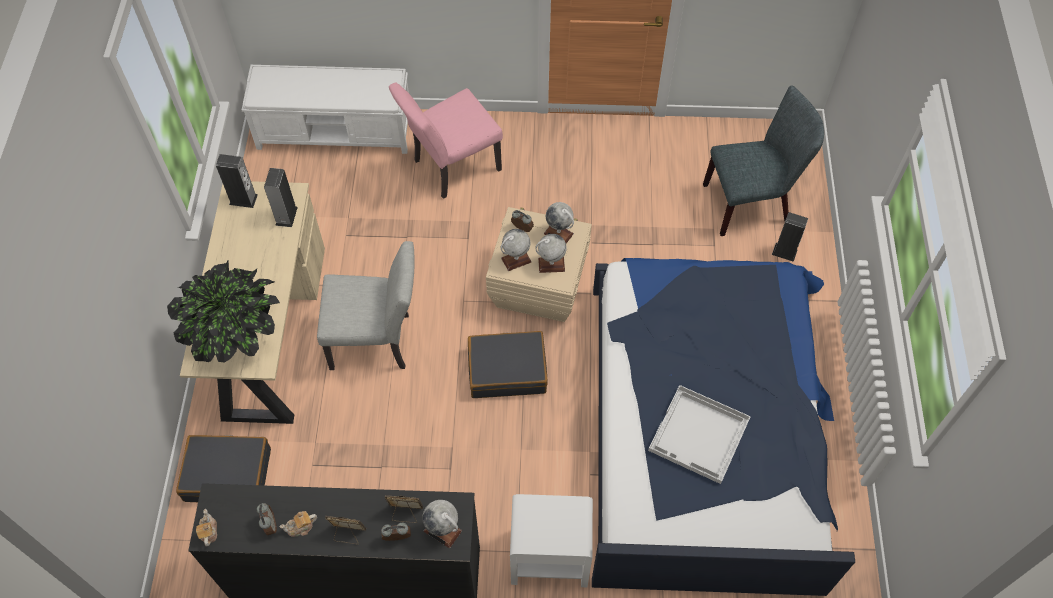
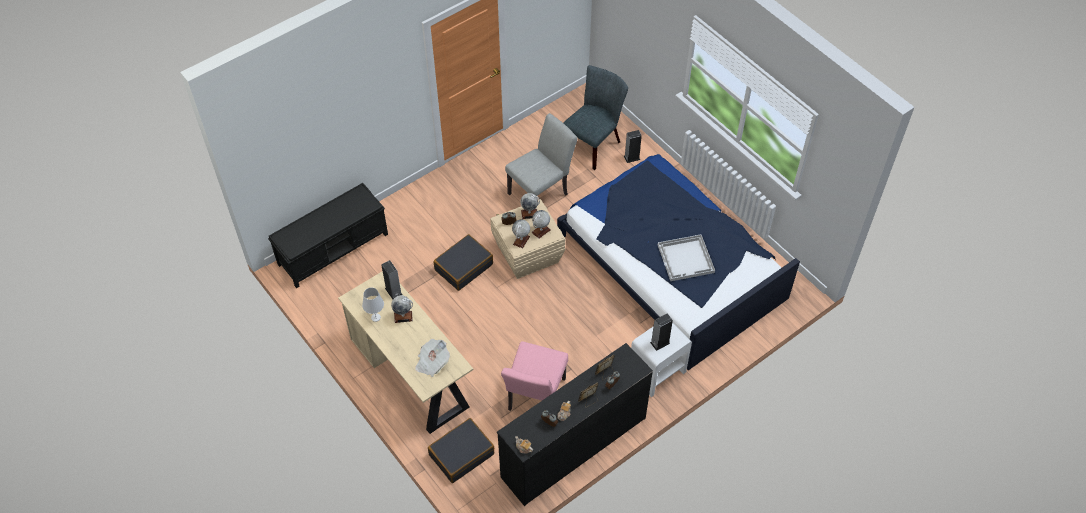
camera: 40 degrees left, 5 degrees down
potted plant [167,259,280,362] -> newspaper [415,339,450,377]
speaker [216,154,258,208] -> speaker moved to [650,313,673,351]
white bench [242,65,409,154] -> black bench [268,183,388,288]
grey chair [317,241,414,370] -> grey chair moved to [505,113,578,196]
pink chair [389,82,503,199] -> pink chair moved to [501,341,568,411]
globe [422,500,462,548] -> globe moved to [391,295,413,323]
black suitcase [468,331,547,398] -> black suitcase moved to [434,234,493,291]
none -> white table lamp [362,287,384,322]

